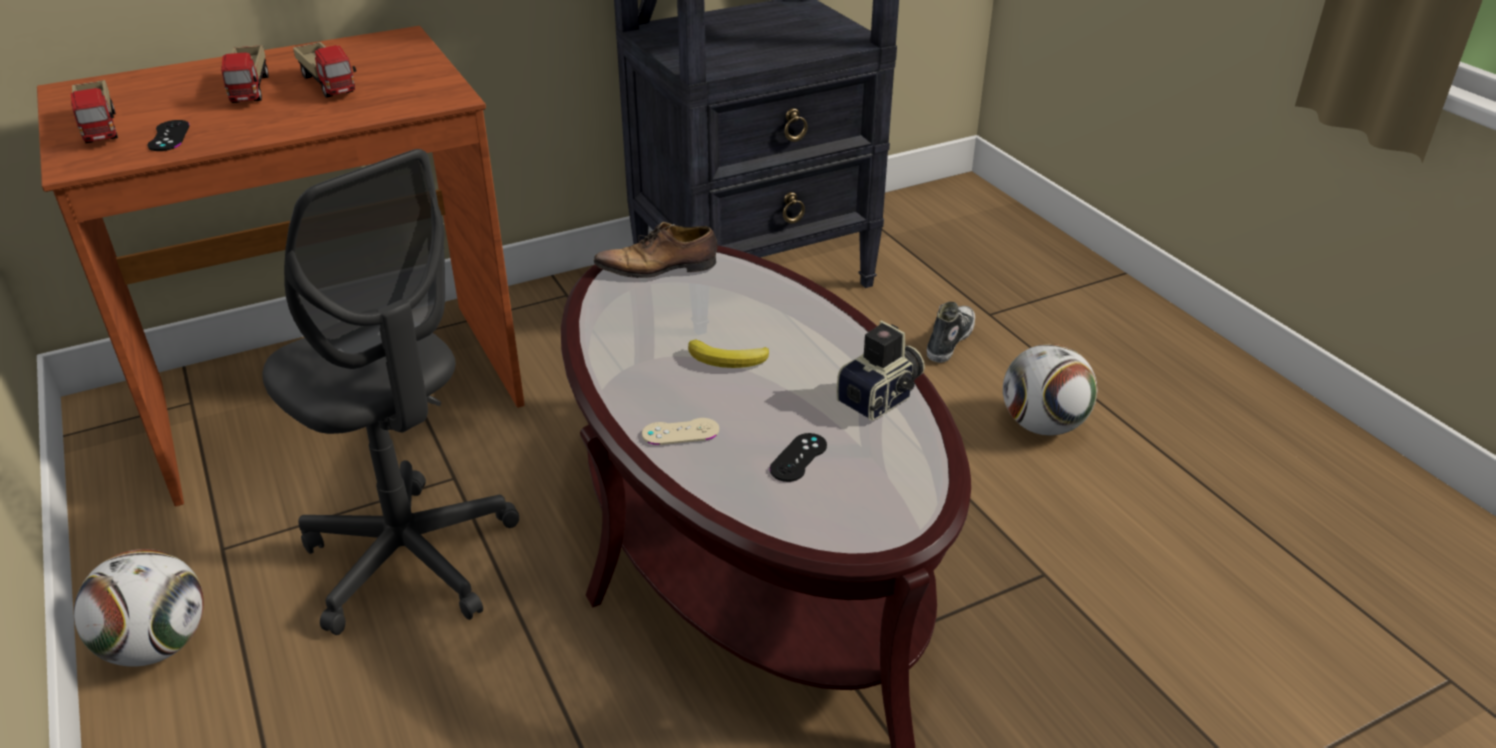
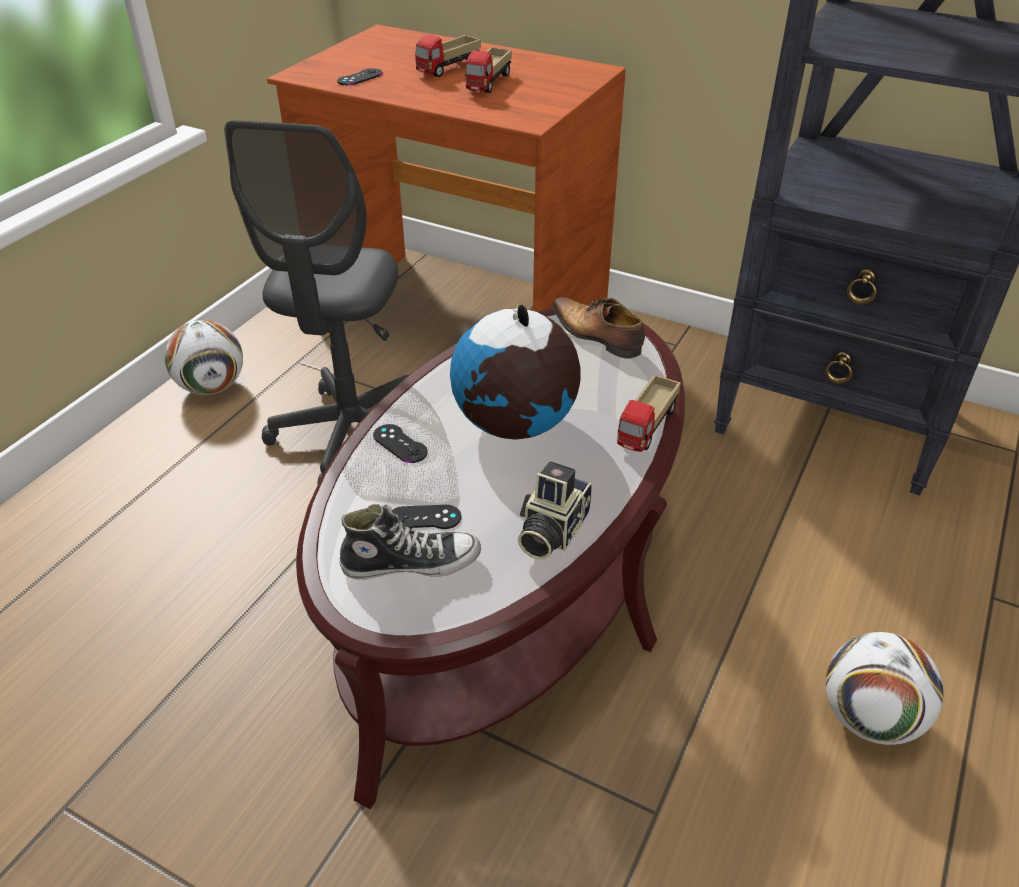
camera: 55 degrees right, 5 degrees up
toy truck [70,80,118,143] -> toy truck moved to [617,375,681,452]
beige game controller [642,418,719,445] -> black game controller [373,424,428,463]
banana [688,339,769,368] -> globe [450,303,581,440]
camera [837,320,925,420] -> camera turned 105 degrees clockwise [518,461,592,560]
shoe [927,302,975,363] -> shoe moved to [340,504,481,580]

